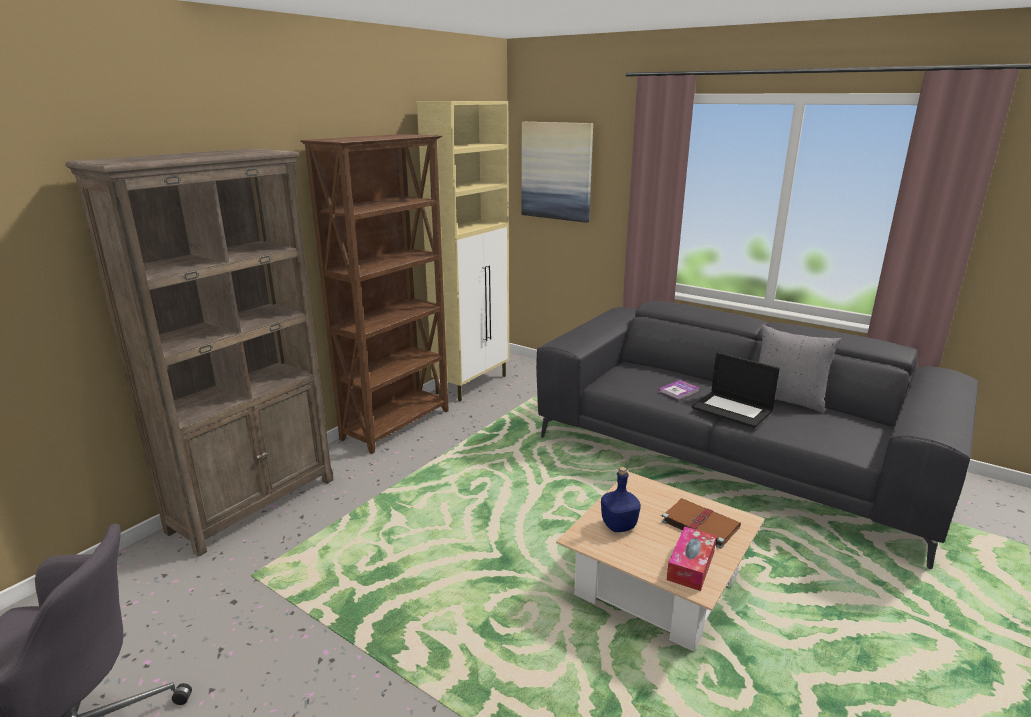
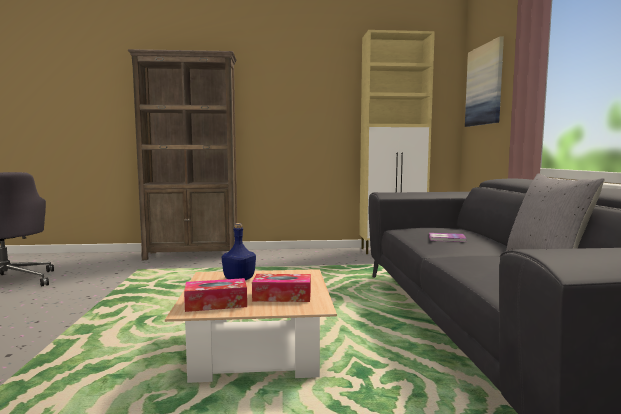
camera: 50 degrees right, 15 degrees down
brown bookcase [300,134,449,454] -> none
brown book [661,498,741,549] -> tissue box [252,274,311,302]
laptop [692,352,780,428] -> none

